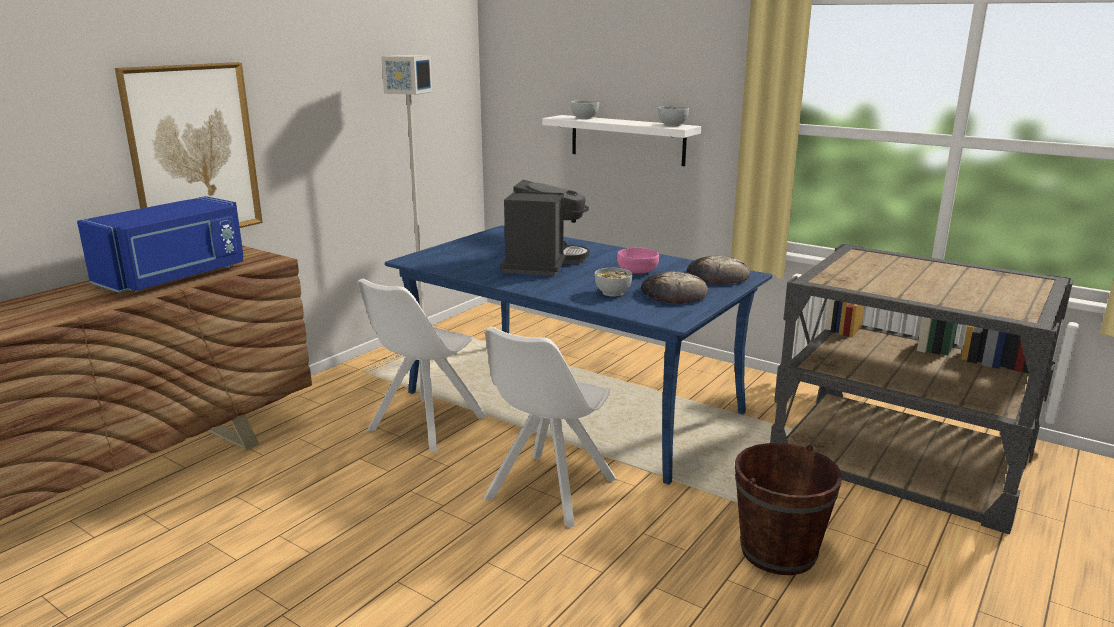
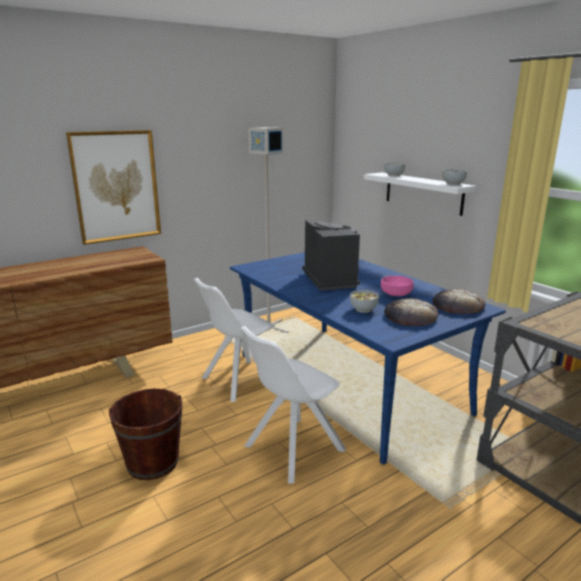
camera: 20 degrees right, 0 degrees up
blue microwave [77,196,244,293] -> none
coffee machine [500,180,589,276] -> coffee machine turned 45 degrees counterclockwise [302,220,360,291]
brown bucket [735,443,842,575] -> brown bucket moved to [109,389,182,480]

